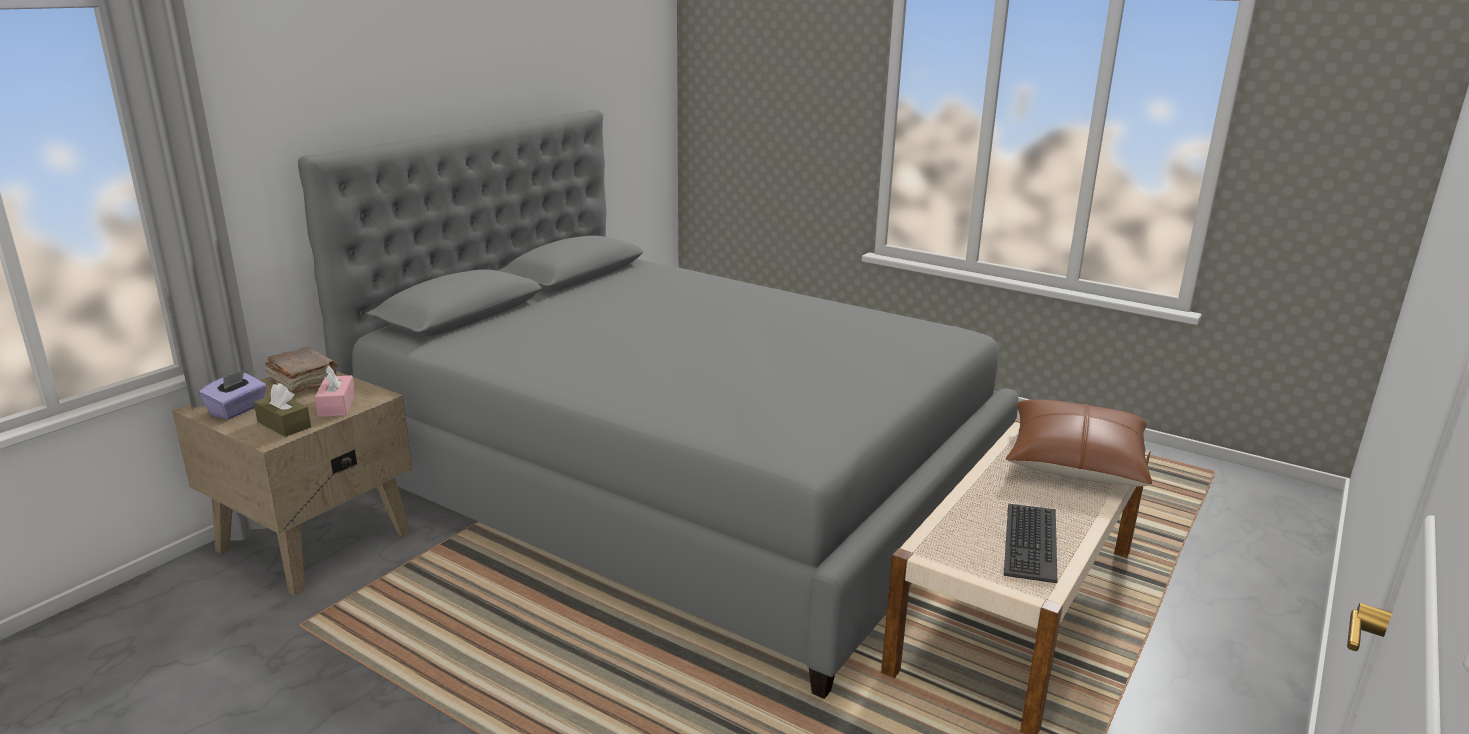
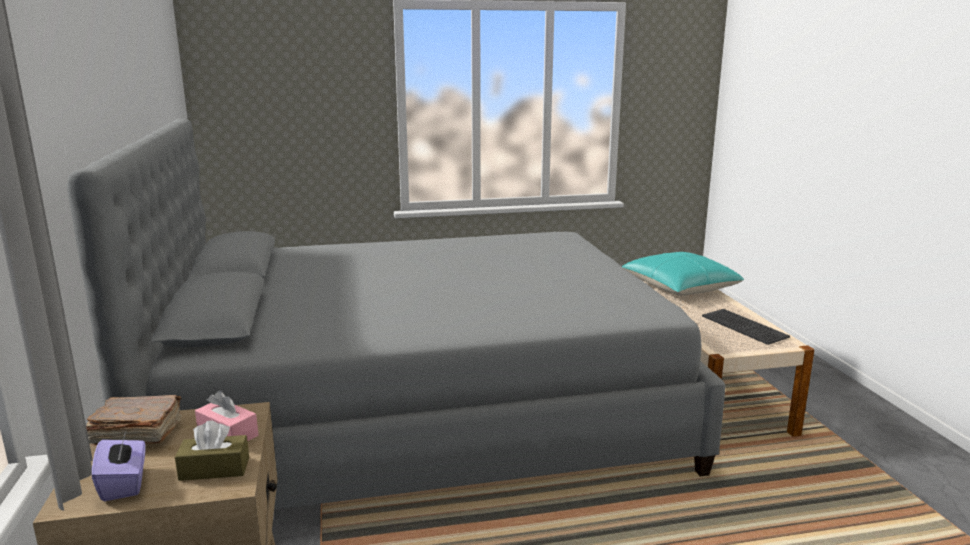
camera: 45 degrees left, 5 degrees down
brown pillow [1006,399,1152,487] -> turquoise pillow [622,252,744,296]

